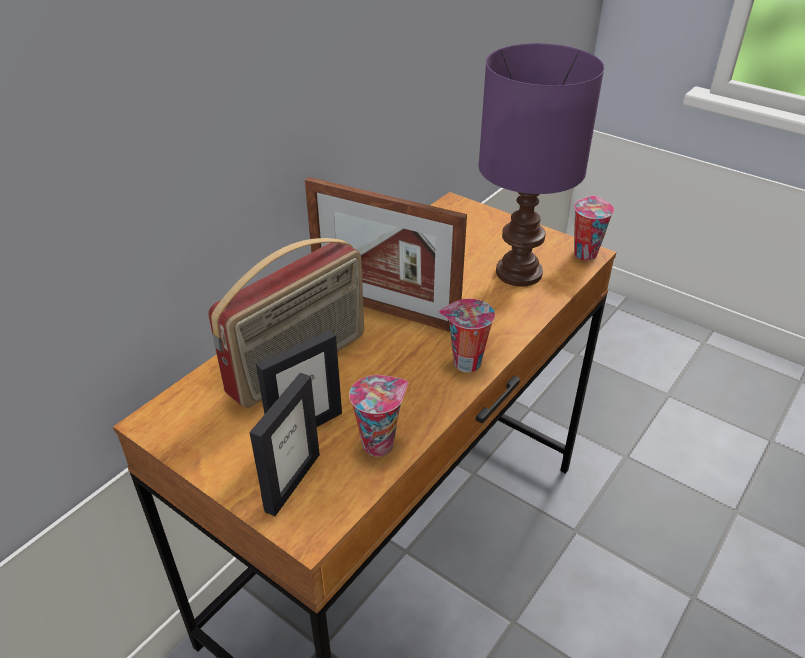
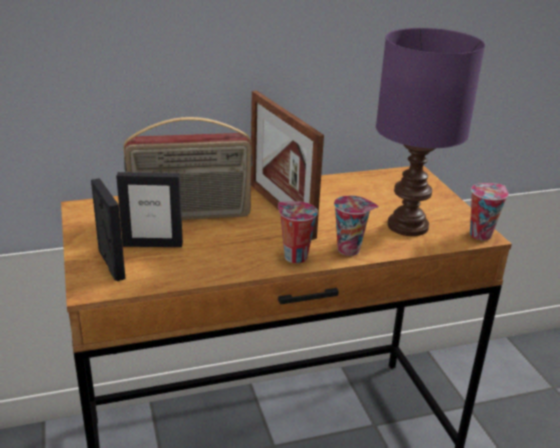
camera: 35 degrees right, 10 degrees down
picture frame [250,373,320,516] -> picture frame turned 90 degrees counterclockwise [91,178,126,281]
cup [349,375,408,457] -> cup moved to [334,196,379,256]

